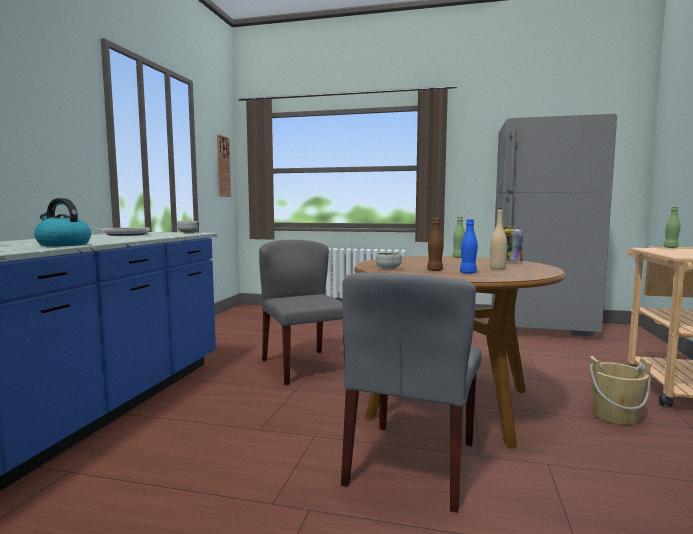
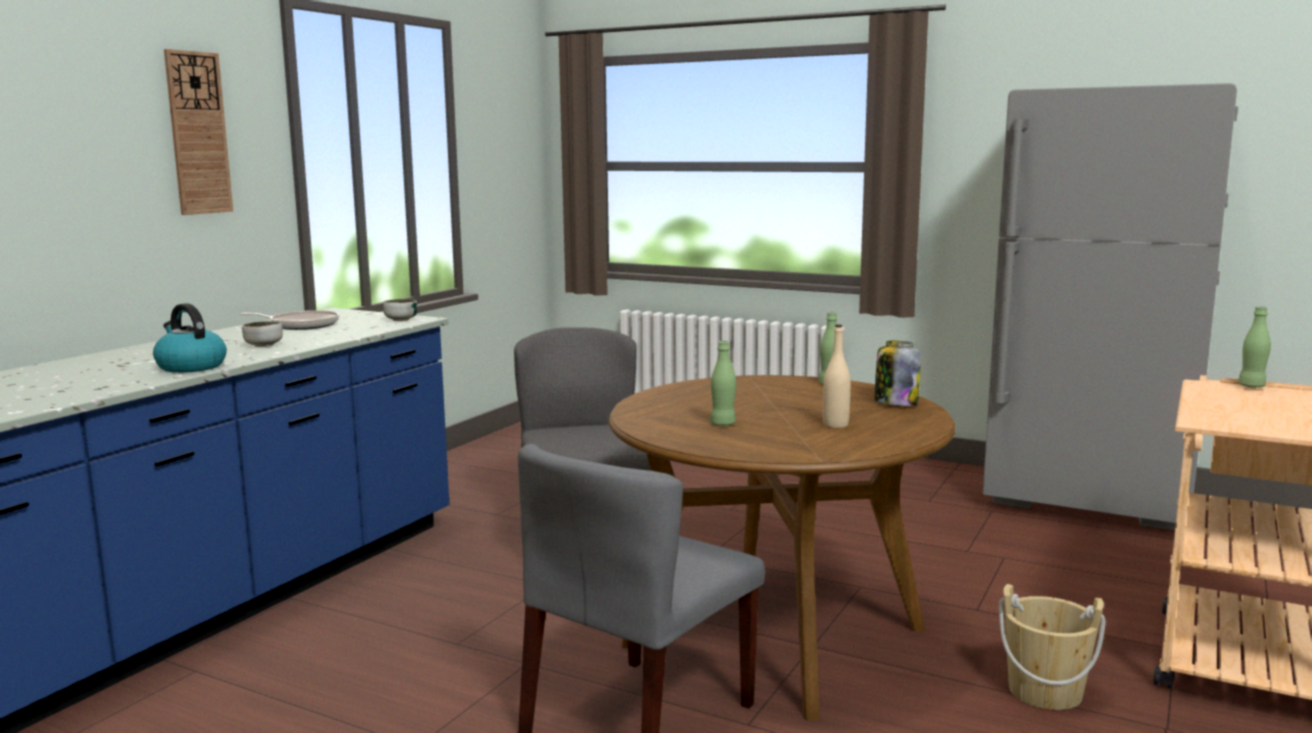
camera: 15 degrees right, 5 degrees up
wall clock [217,135,231,197] -> wall clock moved to [164,49,233,215]
bowl [376,252,402,269] -> bowl moved to [242,321,283,347]
brown bottle [427,219,444,271] -> green bottle [710,341,736,426]
blue bottle [460,219,478,274] -> none

